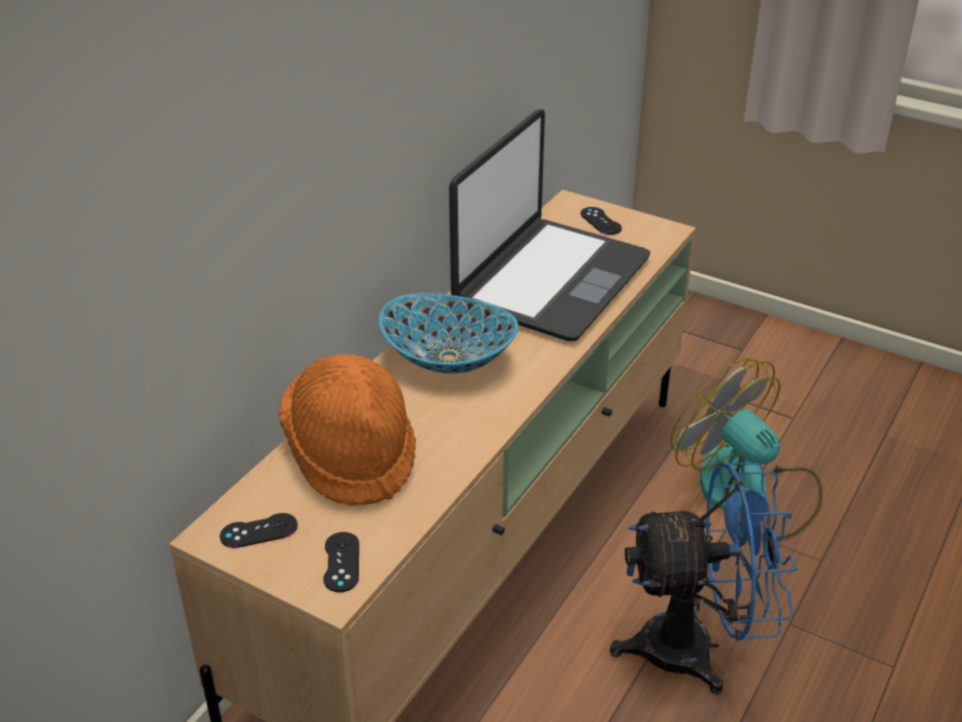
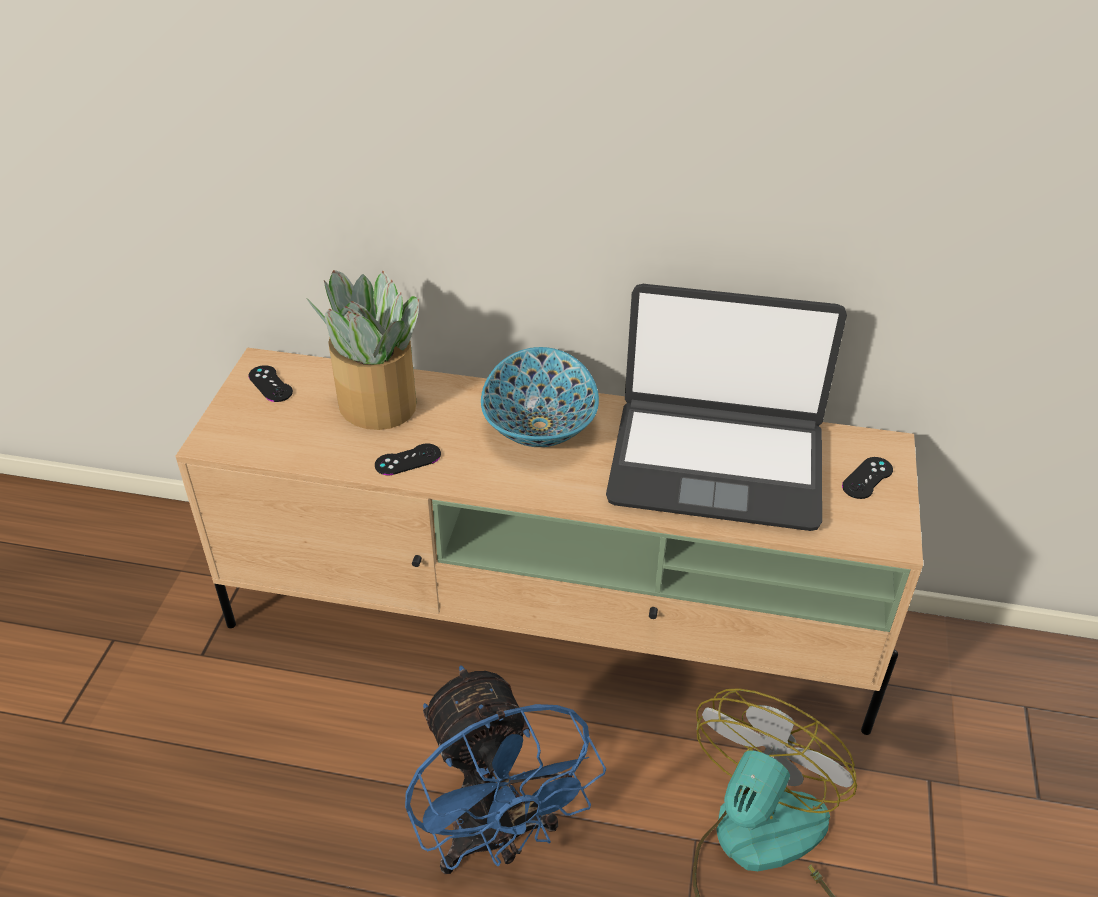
camera: 70 degrees right, 5 degrees up
orange hat [279,354,416,506] -> potted plant [307,270,419,430]
black game controller [323,532,359,592] -> black game controller moved to [375,443,441,475]

